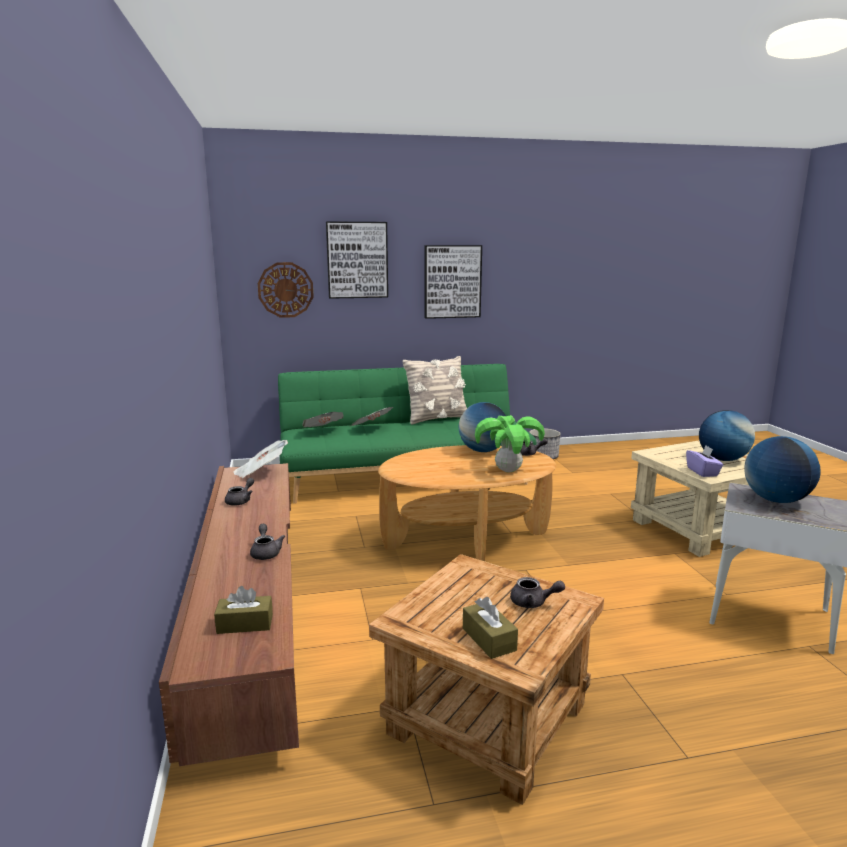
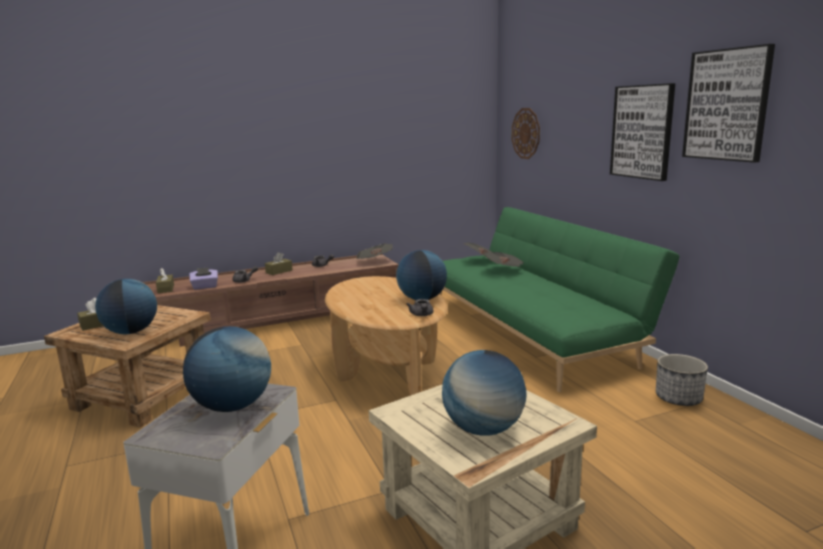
camera: 80 degrees right, 0 degrees up
picture [326,221,388,299] -> picture moved to [682,44,775,163]
beige pillow [402,356,467,425] -> none
potted plant [475,415,545,473] -> none
grey teapot [510,577,565,608] -> globe [95,279,157,334]
purple tissue box [686,446,723,477] -> purple tissue box moved to [189,267,218,290]
none -> brown tissue box [265,252,293,275]

